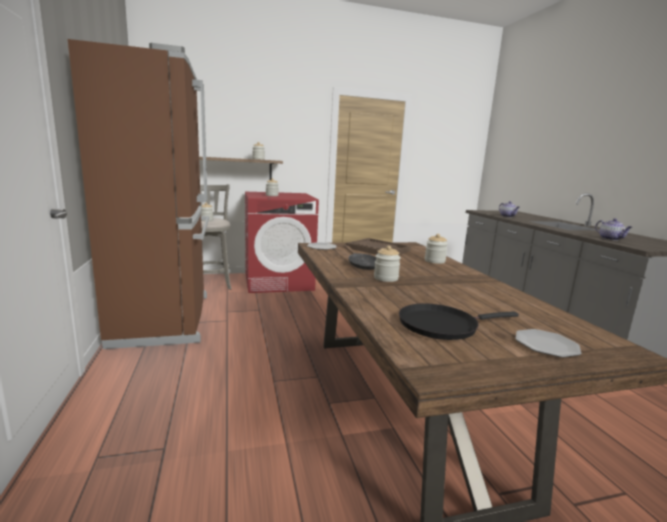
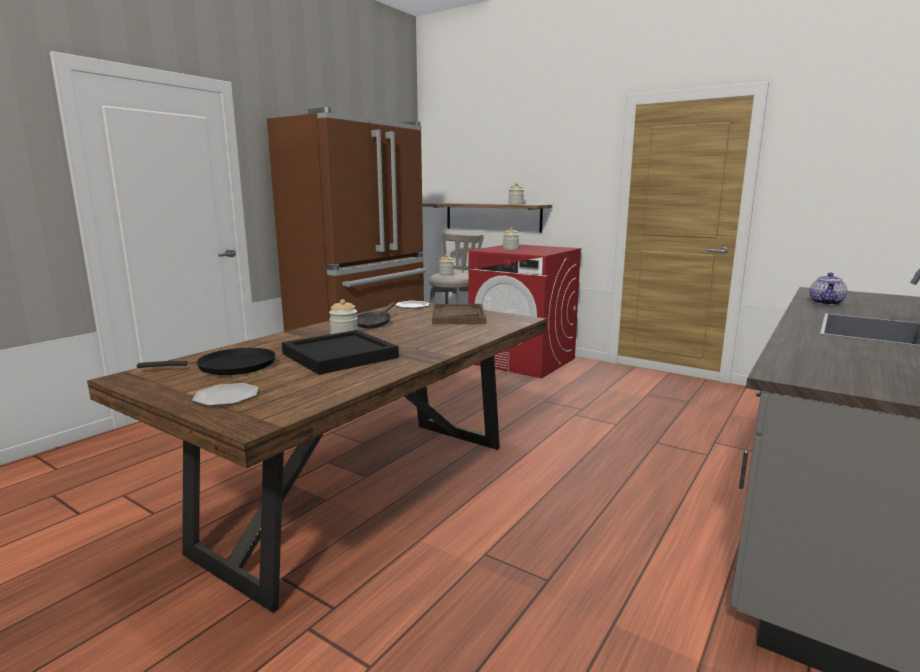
camera: 50 degrees right, 0 degrees up
black frying pan [399,303,519,340] -> black frying pan turned 135 degrees clockwise [137,348,276,375]
jar [425,234,448,264] -> none
teapot [595,218,632,241] -> none
none -> black tray [282,330,399,375]

